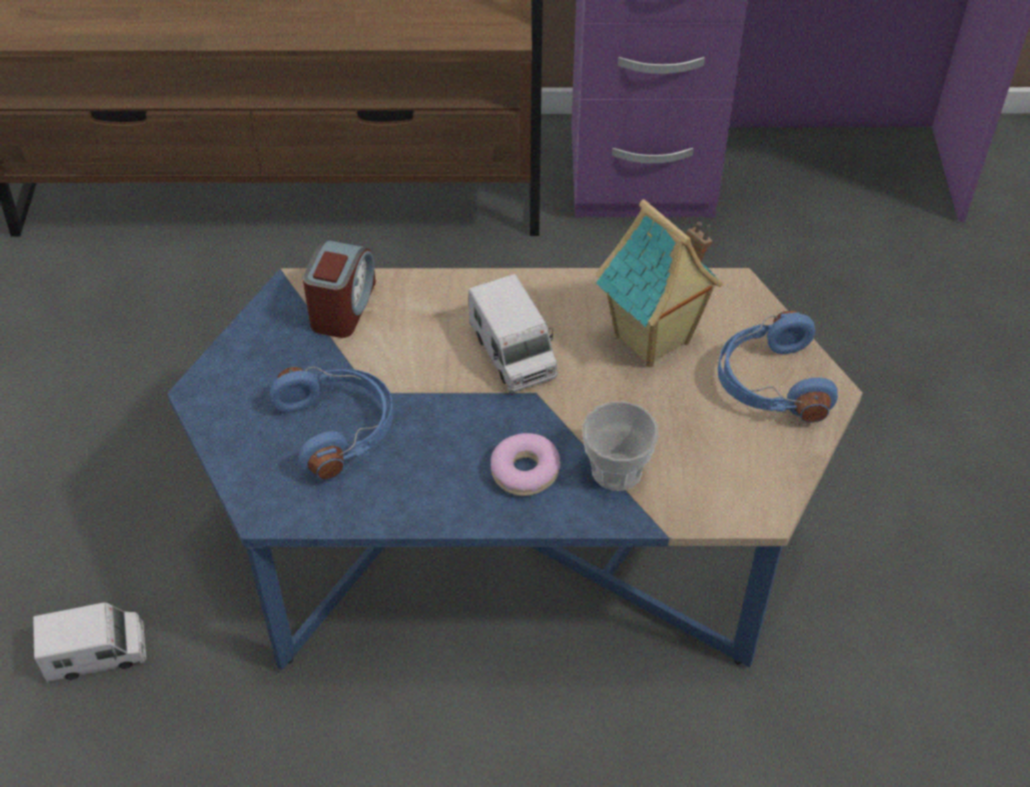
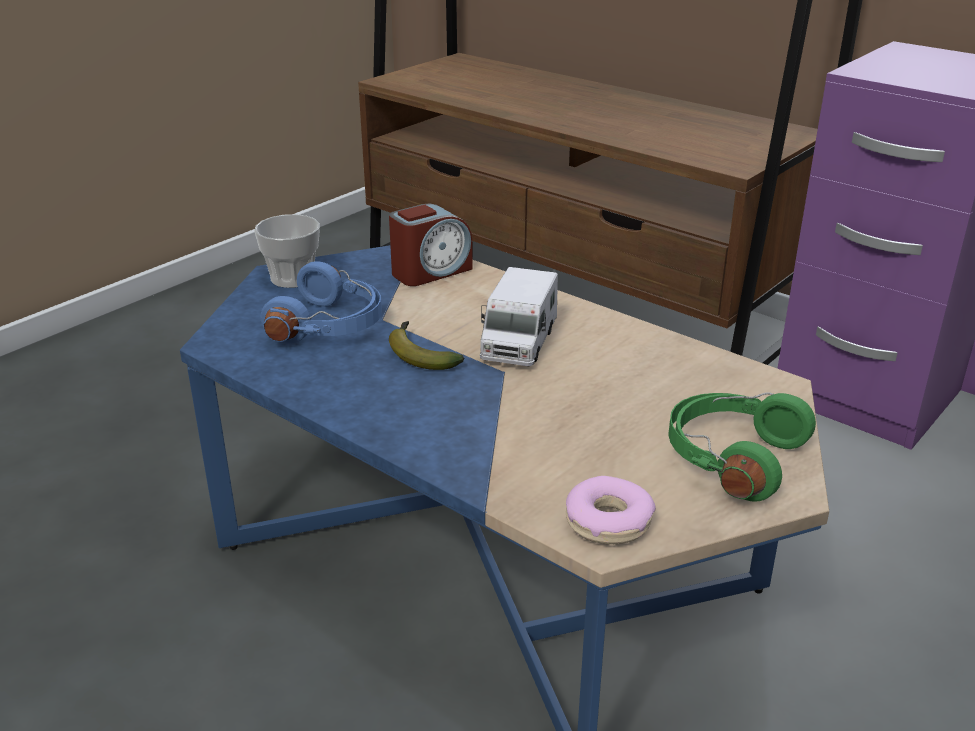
camera: 40 degrees right, 20 degrees down
toy truck [33,602,146,683] -> none
donut [491,433,561,496] -> donut moved to [566,476,656,544]
cup [582,402,659,491] -> cup moved to [254,214,320,288]
toy house [596,199,723,367] -> none
blue headphones [718,310,838,423] -> green headphones [668,392,816,502]
none -> banana [389,321,464,370]

